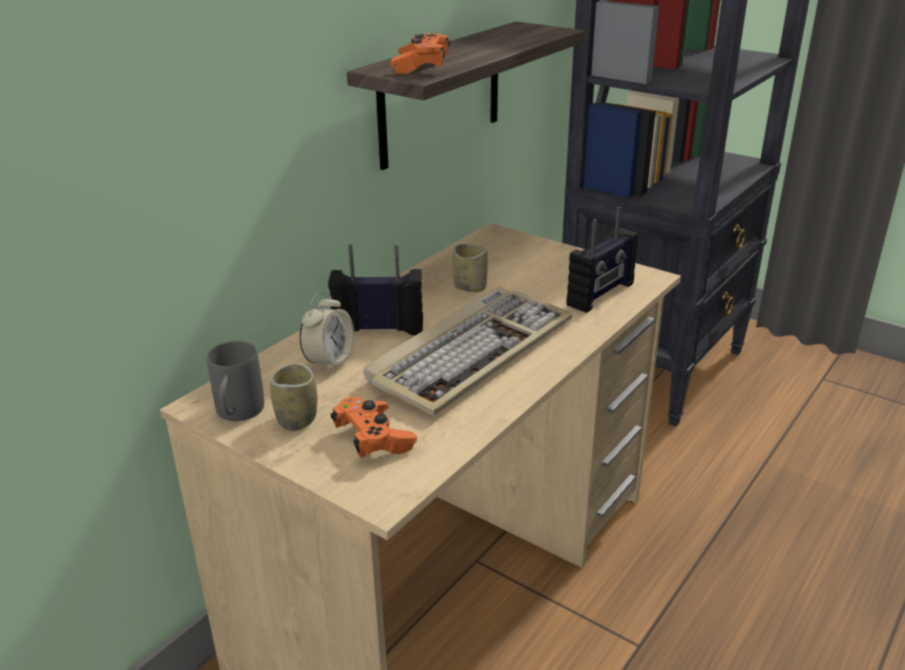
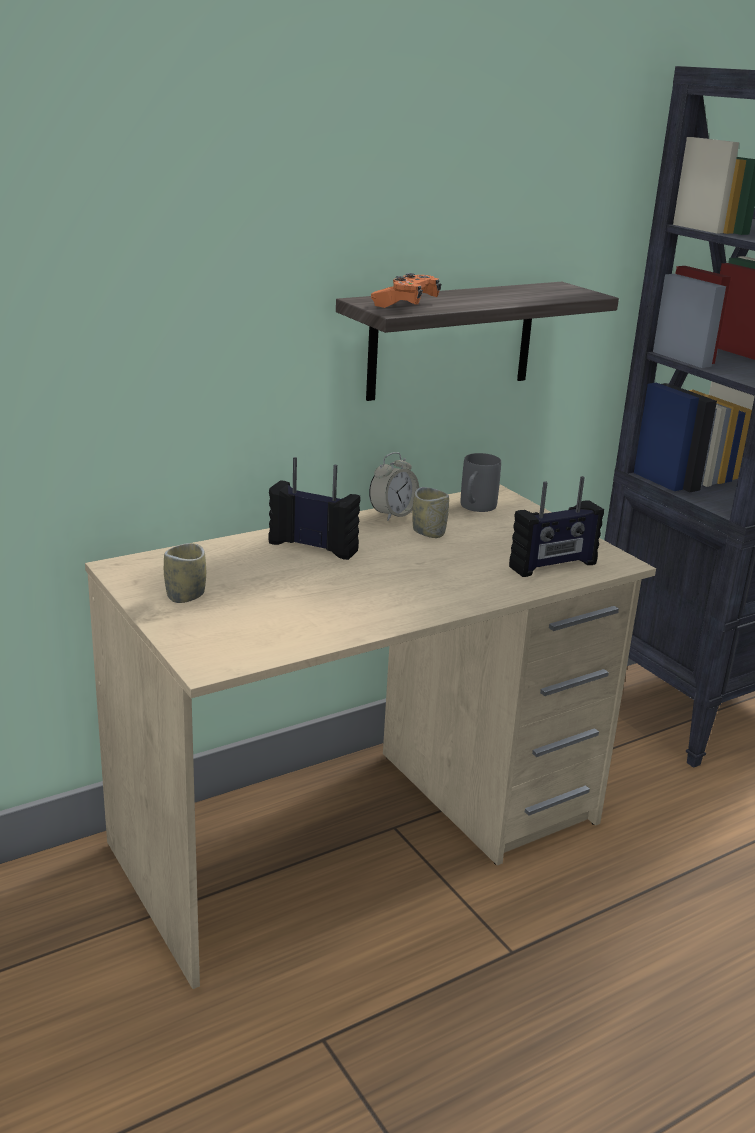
camera: 20 degrees right, 5 degrees down
grey mug [207,341,264,421] -> grey mug moved to [461,453,501,512]
alarm clock [300,291,355,373] -> alarm clock moved to [369,452,419,521]
orange game controller [331,397,417,458] -> none
keyboard [363,286,572,415] -> none

